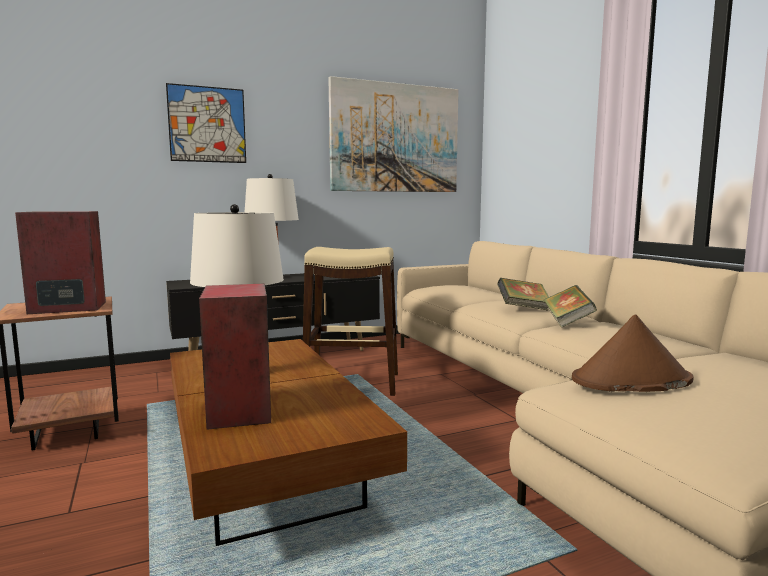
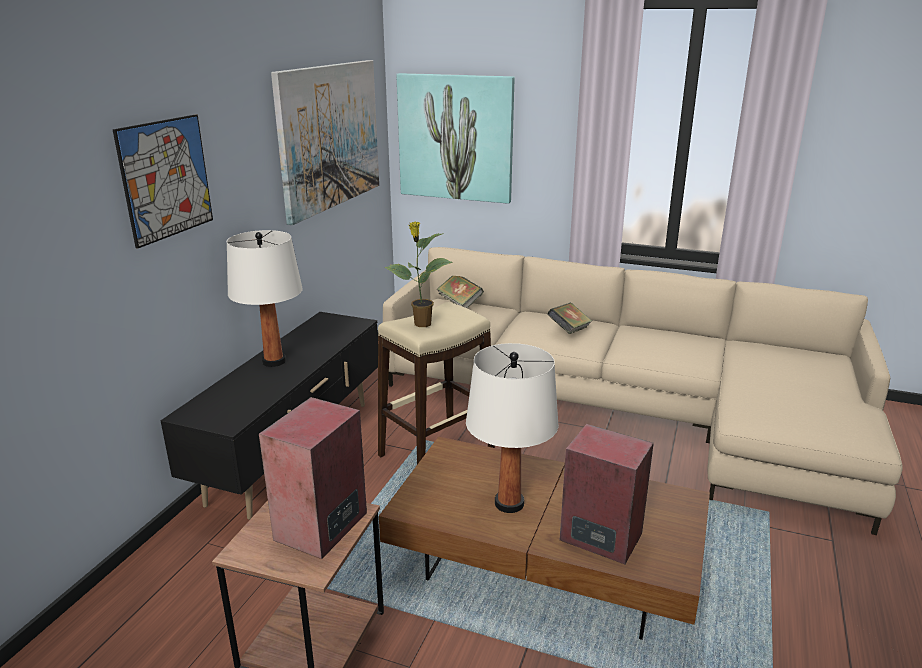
camera: 45 degrees left, 15 degrees up
book [544,285,597,328] -> book moved to [437,276,484,308]
brown hat [572,314,694,392] -> none
none -> potted plant [384,221,452,327]
none -> picture [396,73,514,204]

